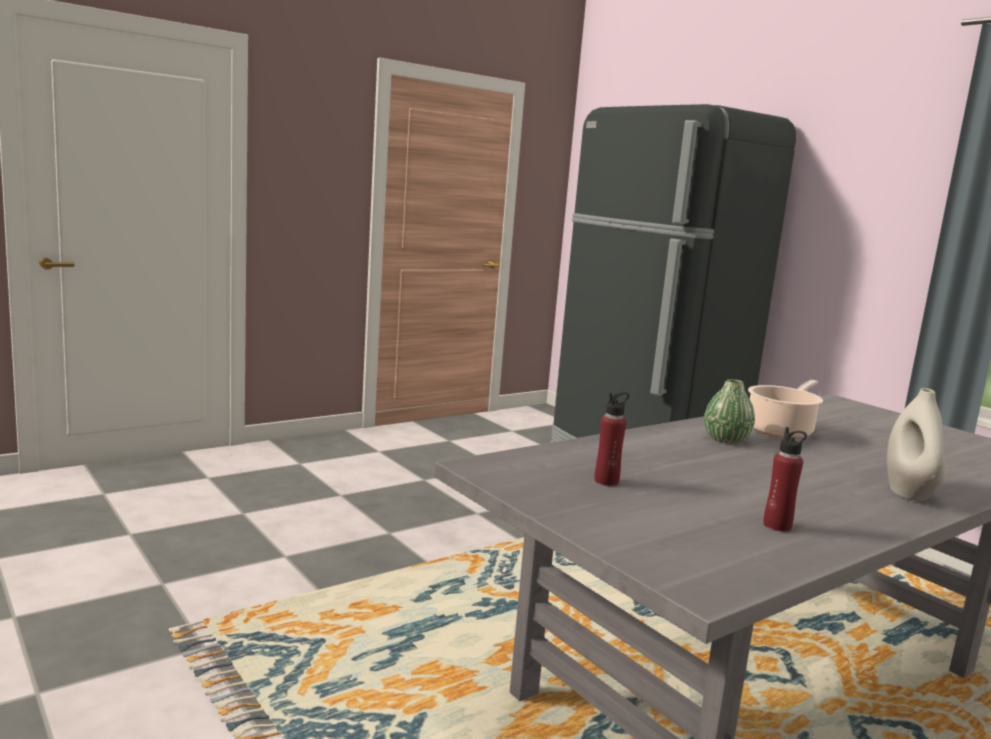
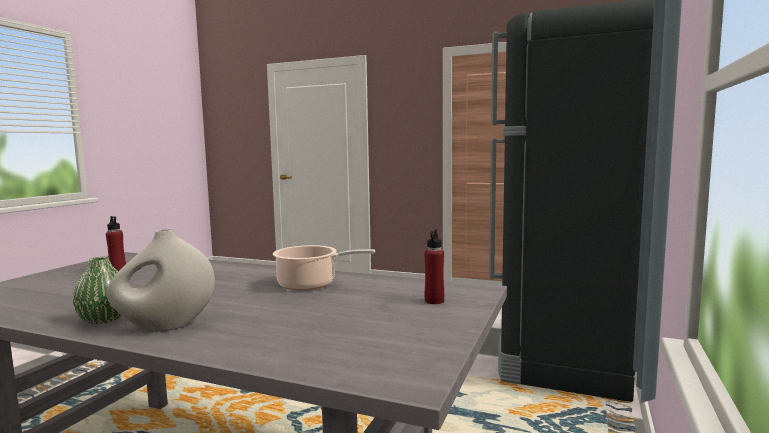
camera: 60 degrees right, 5 degrees down
green vase [704,379,755,444] -> green vase moved to [73,257,122,324]
red bottle [763,427,807,532] -> red bottle moved to [424,230,444,304]

